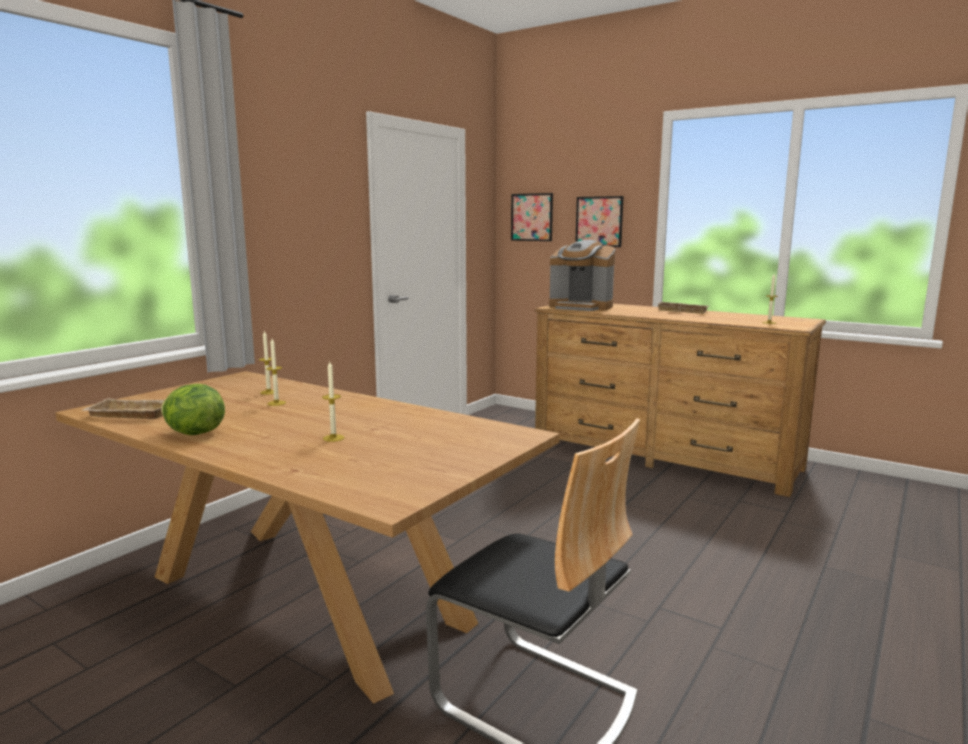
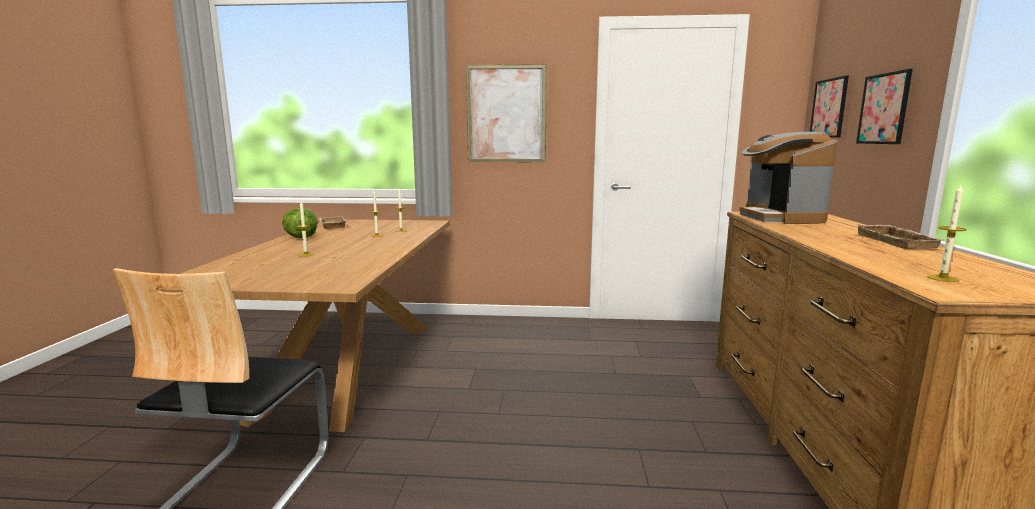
camera: 60 degrees right, 0 degrees up
none -> picture [466,64,547,162]

